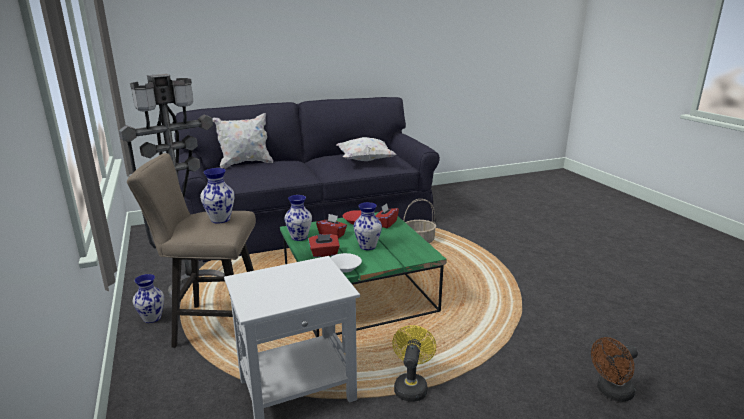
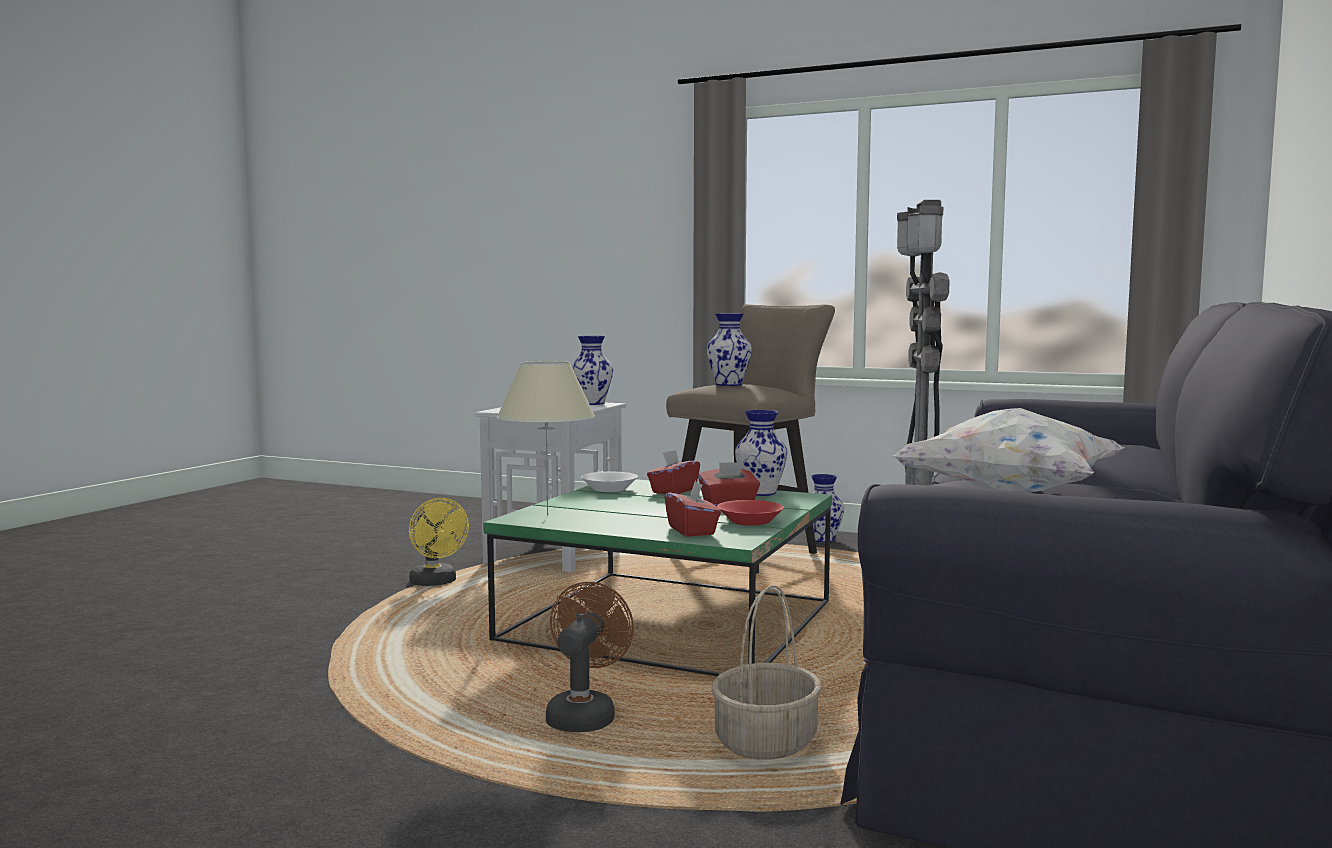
camera: 135 degrees right, 15 degrees down
white pillow [212,113,273,169] -> none
vase [354,202,382,250] -> vase moved to [571,336,613,405]
brown fan [591,337,638,402] -> brown fan moved to [546,582,634,732]
none -> beige table lamp [497,361,595,515]

